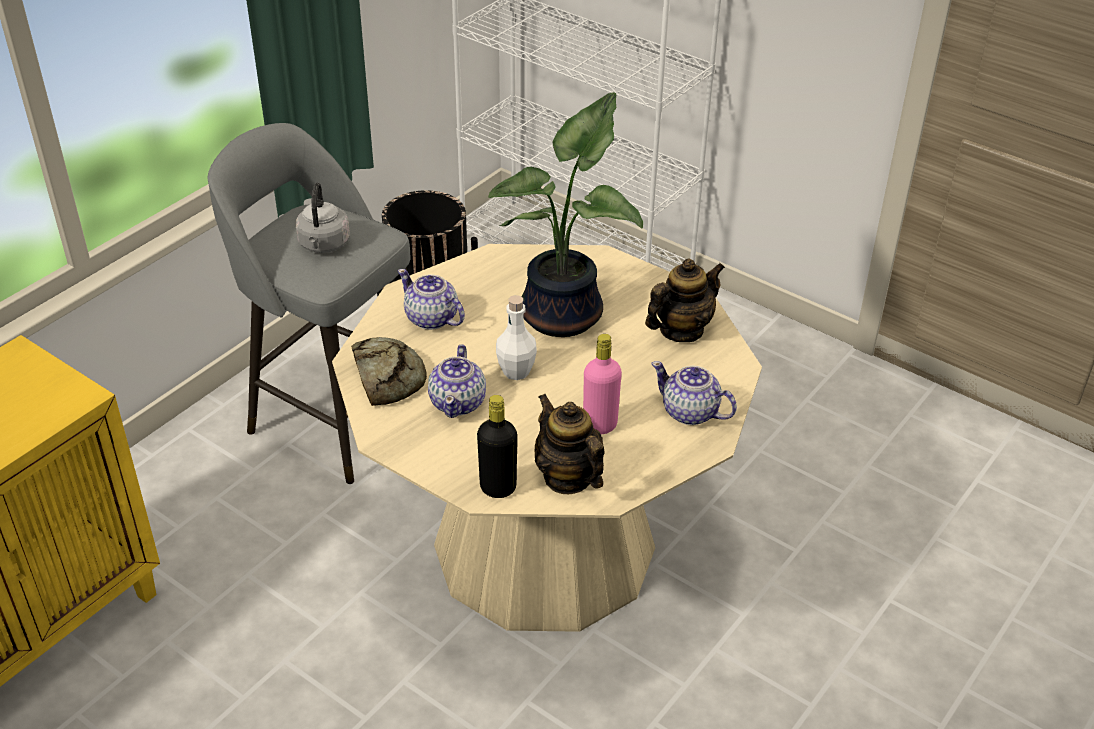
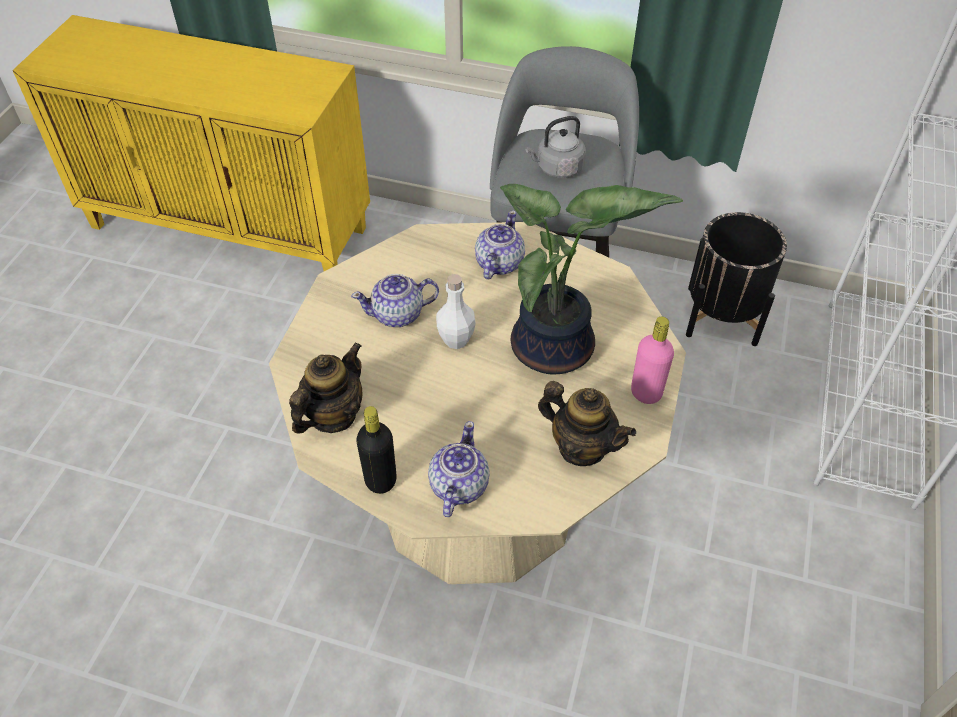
camera: 70 degrees right, 10 degrees up
bread [351,337,427,406] -> none
black bottle [477,395,517,498] -> black bottle moved to [356,406,397,494]
pink bottle [583,334,622,434] -> pink bottle moved to [631,317,674,404]

